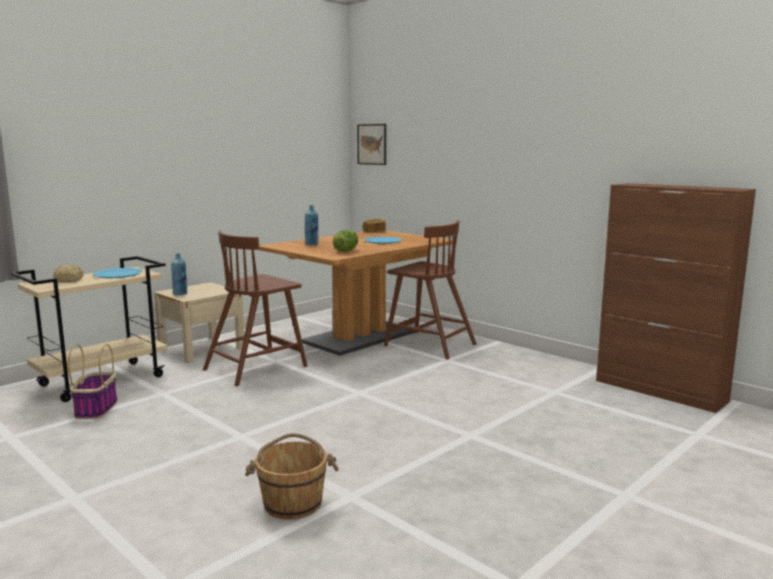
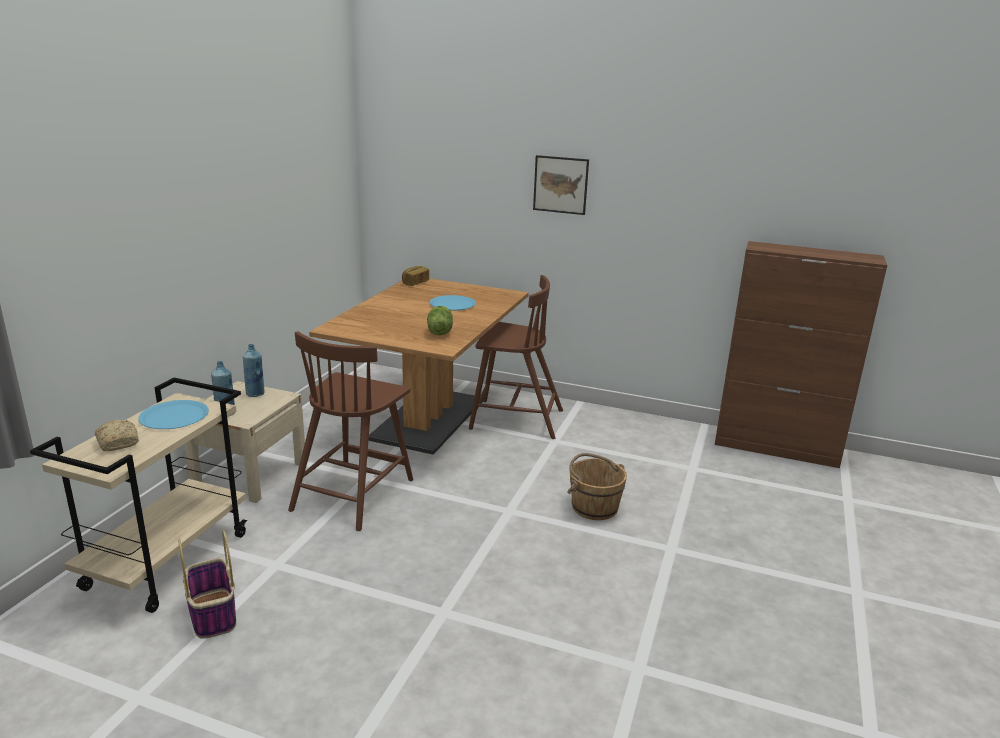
camera: 25 degrees left, 10 degrees up
brown bucket [245,433,339,520] -> brown bucket moved to [567,453,627,520]
blue bottle [305,205,318,245] -> blue bottle moved to [243,344,264,397]
picture [357,124,386,165] -> picture moved to [533,155,589,215]

